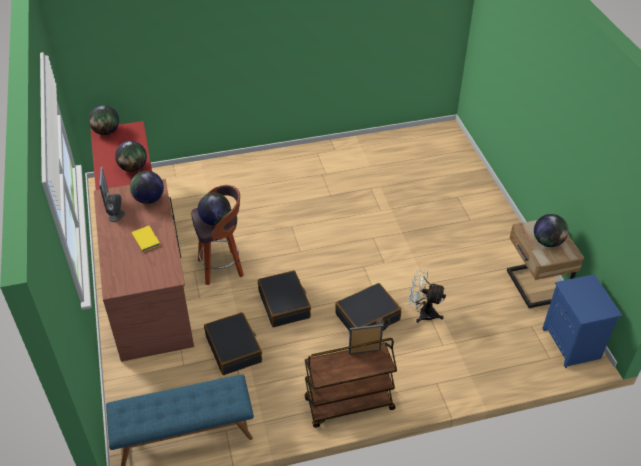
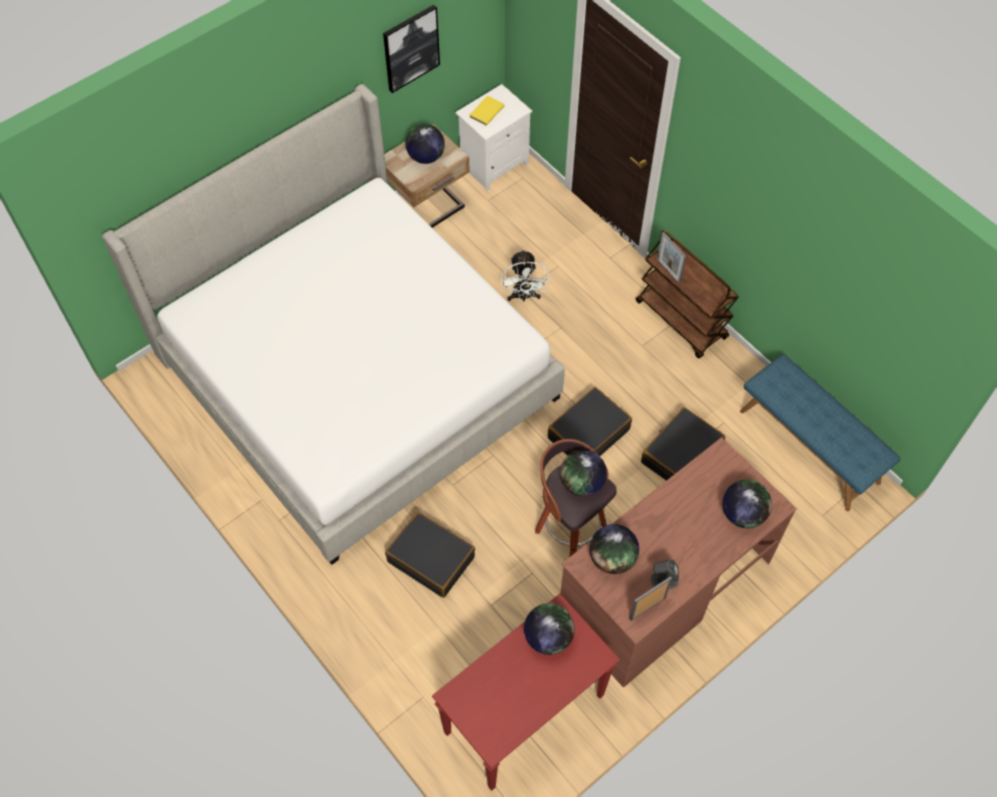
camera: 115 degrees left, 15 degrees up
globe [89,105,119,135] -> globe moved to [722,480,772,528]
yellow book [132,226,160,252] -> yellow book moved to [469,95,505,126]
black suitcase [335,283,401,332] -> black suitcase moved to [385,512,475,598]
blue nightstand [542,274,623,368] -> white nightstand [455,84,532,191]
none -> bed [102,84,565,565]
none -> picture [383,5,440,93]

